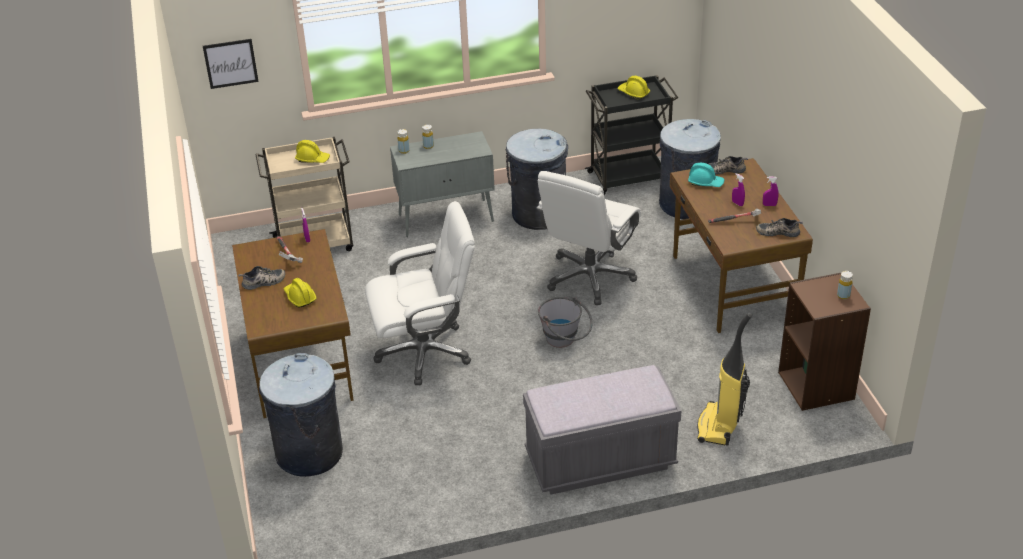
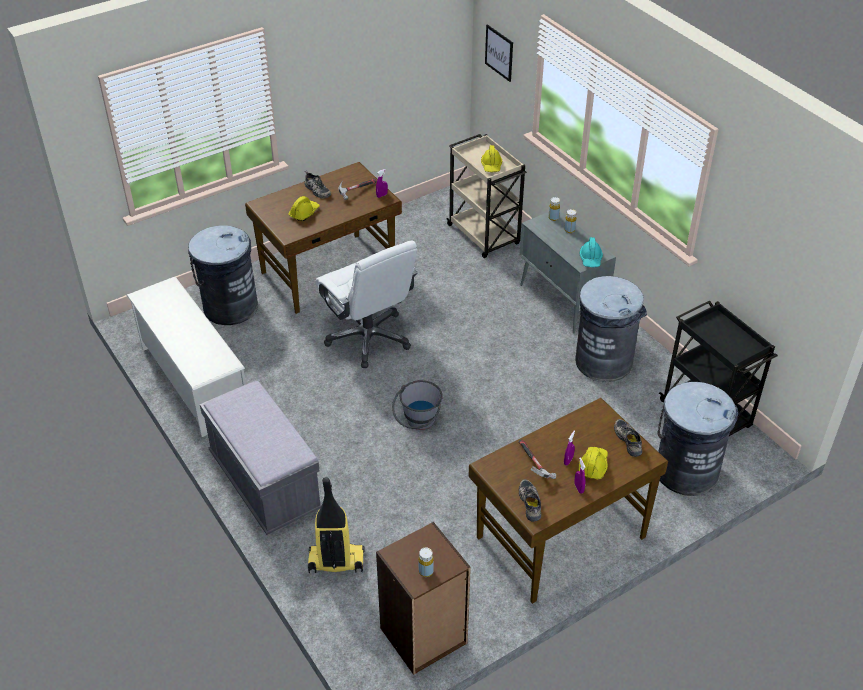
camera: 70 degrees right, 5 degrees up
white office chair [536,171,641,305] -> none
yellow hard hat [617,76,650,100] -> yellow hard hat moved to [579,447,608,479]
turquoise hard hat [688,163,724,187] -> turquoise hard hat moved to [580,237,603,267]
none -> white shoe rack [127,277,246,437]

